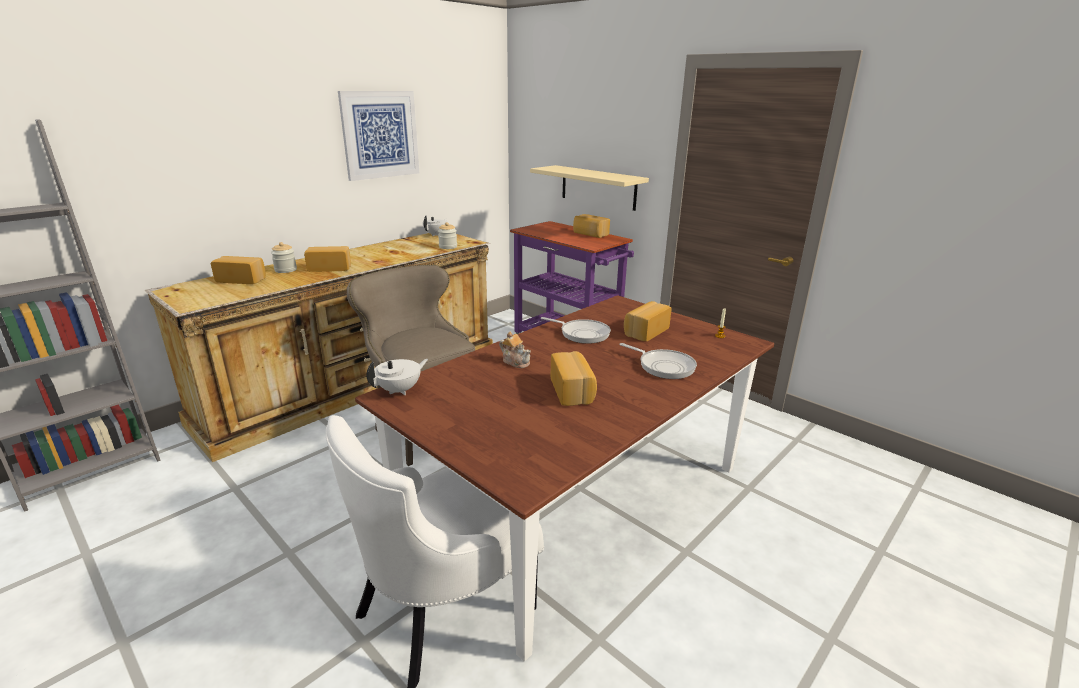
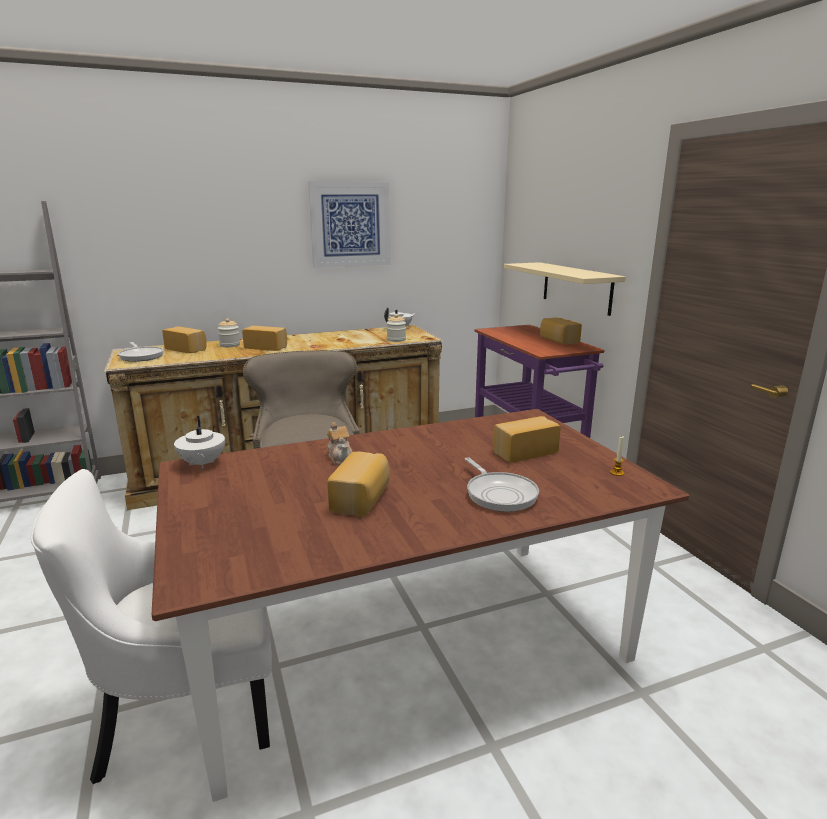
camera: 25 degrees right, 5 degrees down
white teapot [366,359,428,395] -> white teapot turned 90 degrees clockwise [174,416,225,469]
frying pan [541,317,611,344] -> frying pan moved to [118,342,164,362]

